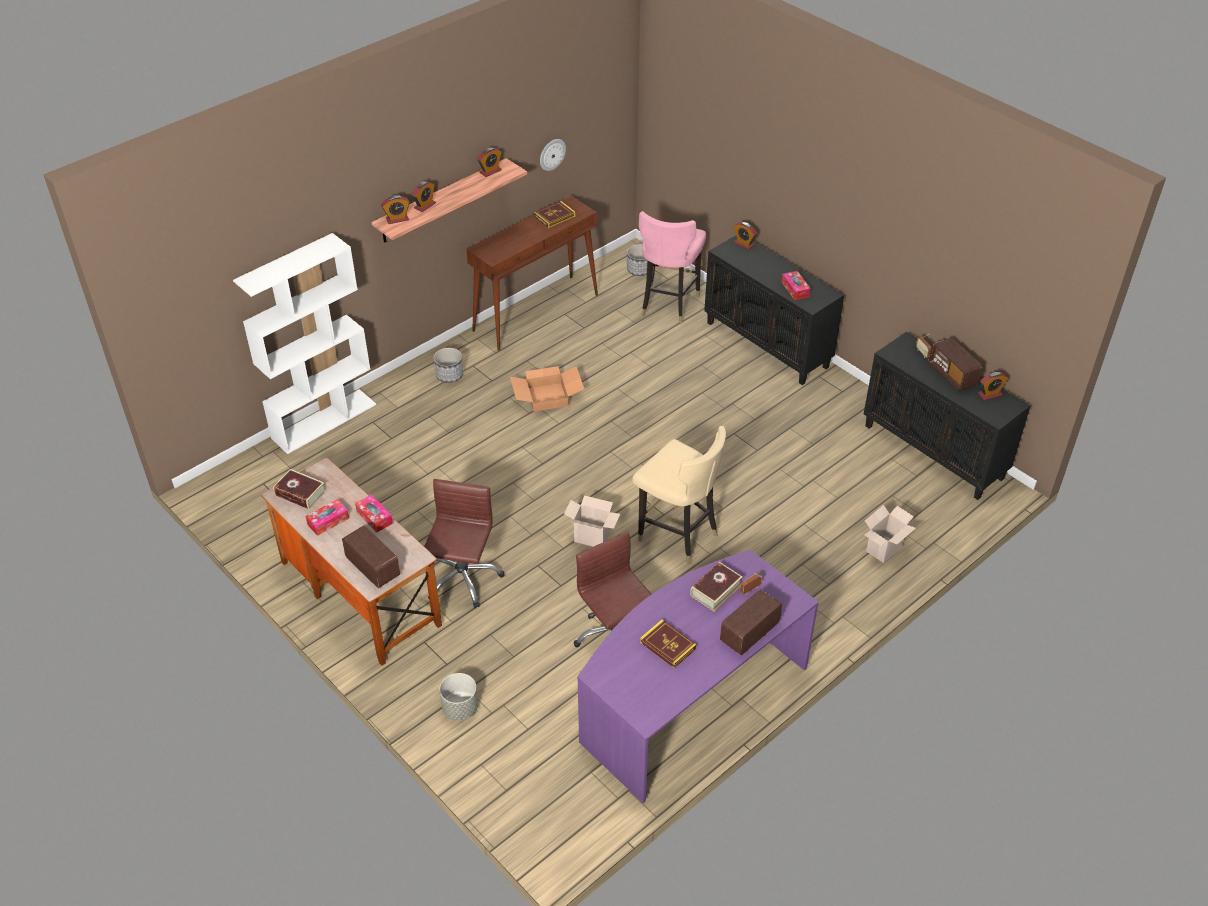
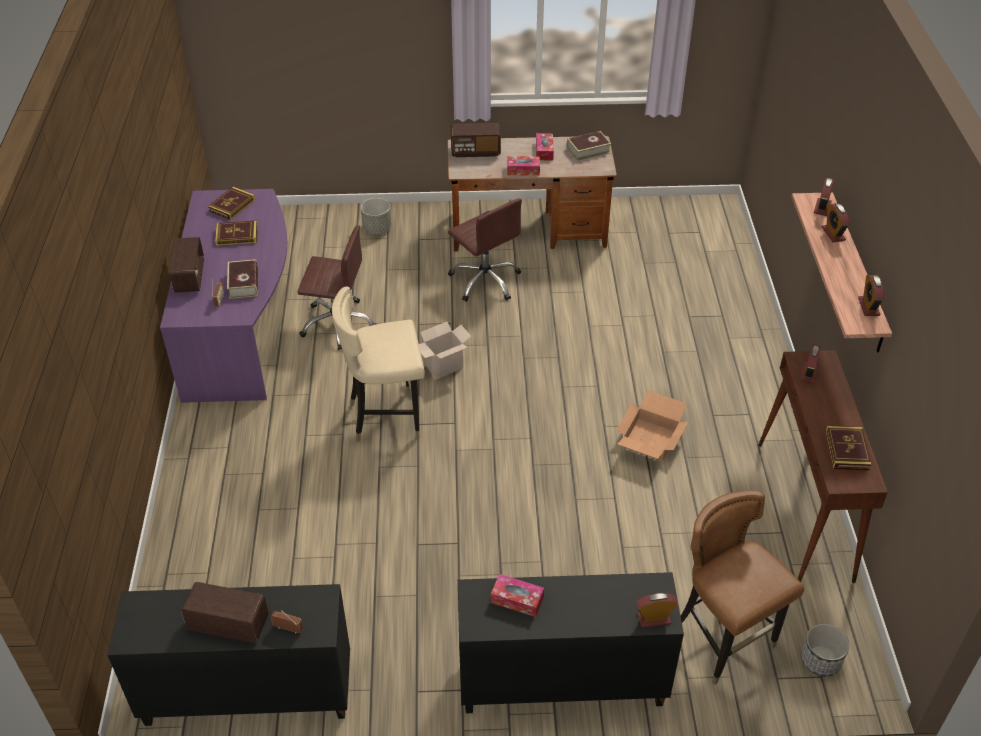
camera: 130 degrees right, 0 degrees up
white bookcase [233,233,376,454] -> none
planter [433,348,463,383] -> none
wall clock [540,139,566,171] -> none
pink chair [639,211,706,324] -> brown chair [681,490,804,685]
cardboard box [865,505,916,563] -> none
alarm clock [978,372,1008,400] -> alarm clock moved to [800,344,821,383]
none -> book [208,187,255,220]

